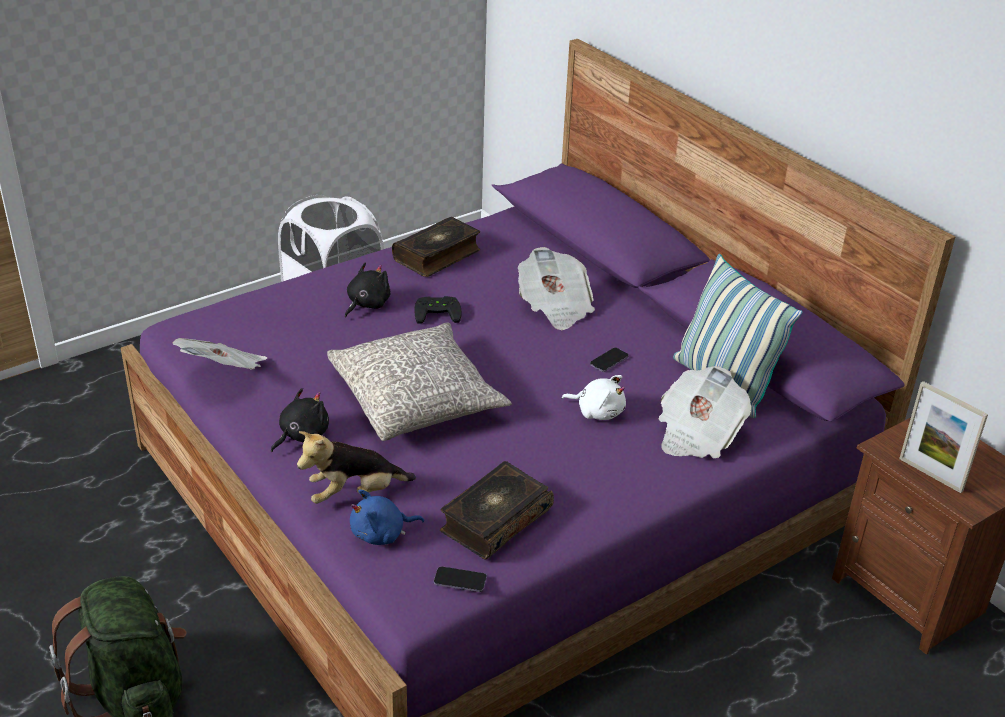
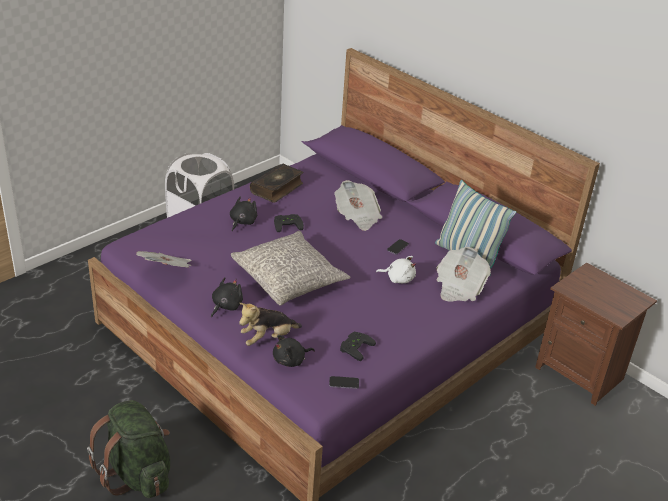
camera: 10 degrees left, 0 degrees up
blue plush toy [350,489,424,545] -> black plush toy [273,335,315,367]
book [440,461,554,560] -> black game controller [340,332,376,361]
picture frame [899,381,988,493] -> none

